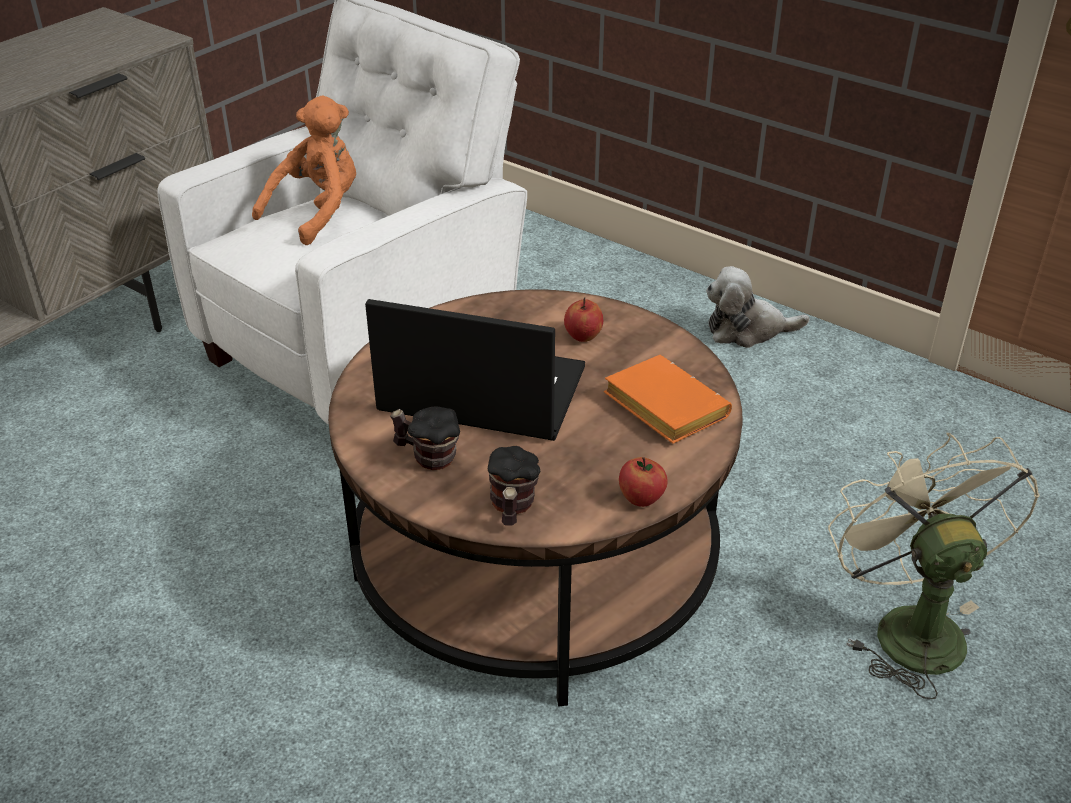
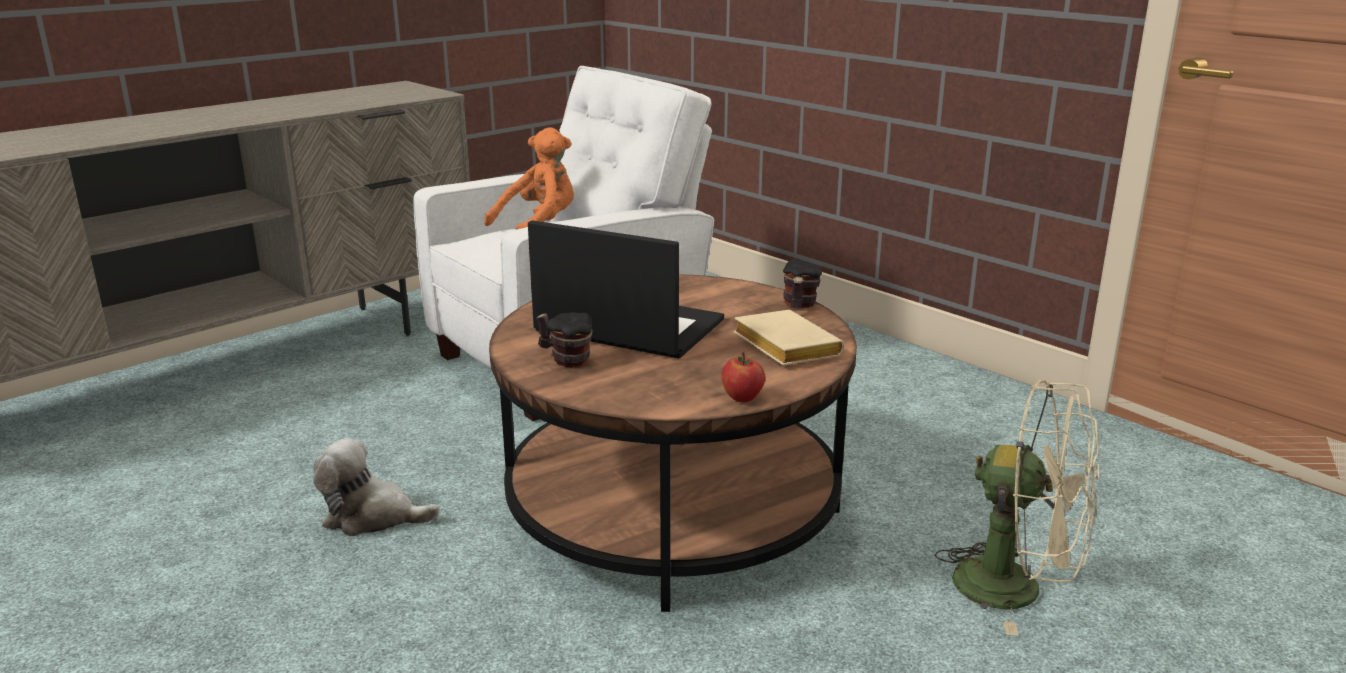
camera: 10 degrees right, 15 degrees down
mug [488,446,540,526] -> mug moved to [783,259,822,308]
apple [564,297,603,342] -> none
orange book [604,355,732,444] -> beige book [733,310,844,366]
plush toy [706,266,809,348] -> plush toy moved to [313,438,440,536]
beige fan [828,433,1040,699] -> beige fan turned 120 degrees clockwise [935,379,1099,635]

